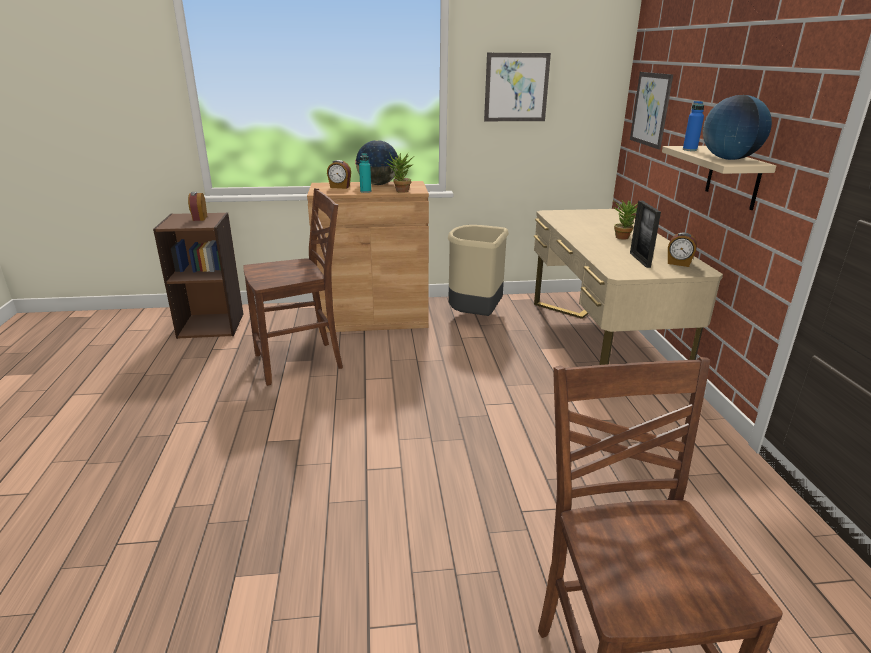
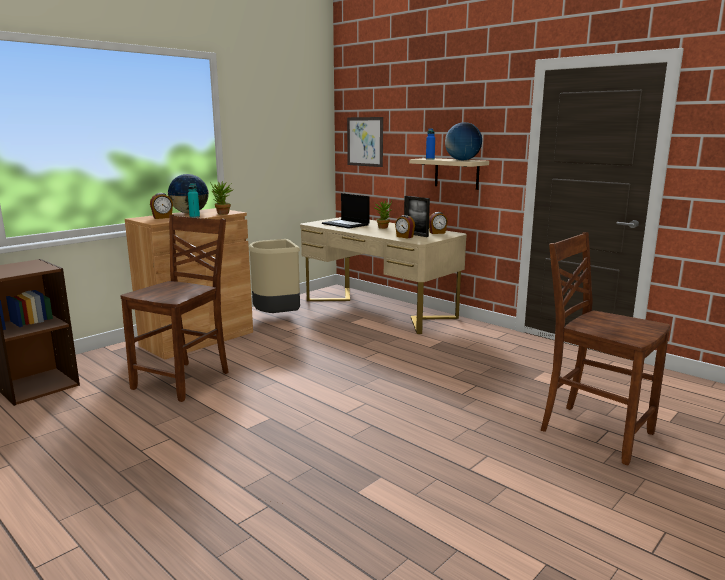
camera: 40 degrees left, 10 degrees down
alarm clock [188,192,207,221] -> alarm clock moved to [395,215,415,239]
picture [484,53,551,121] -> none
none -> laptop [322,193,369,229]

